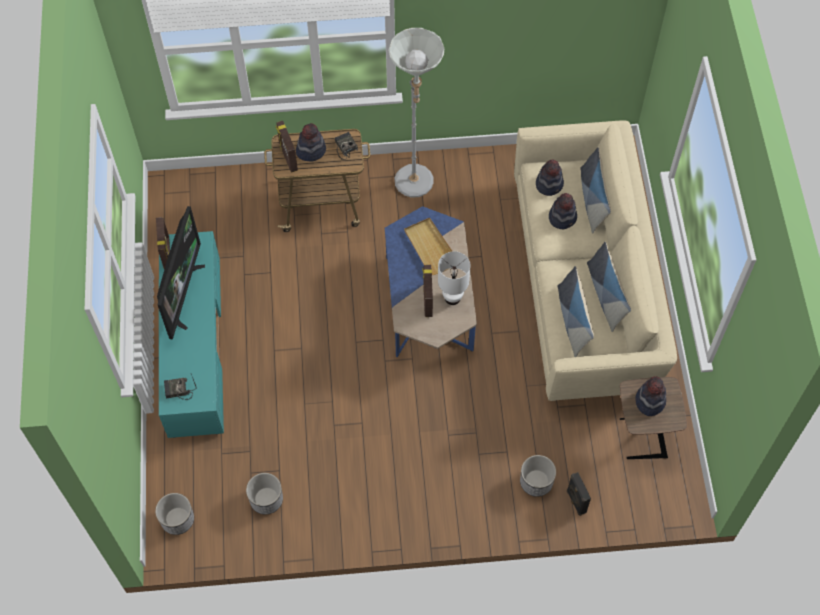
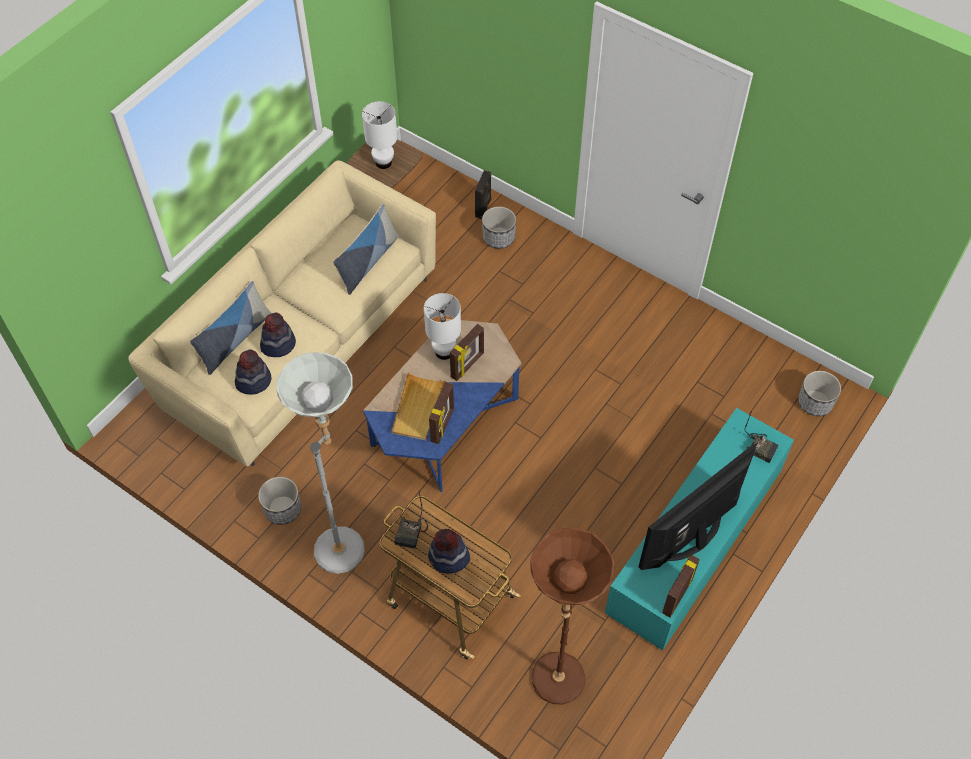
camera: 140 degrees left, 5 degrees down
planter [246,473,283,514] -> planter moved to [258,477,301,525]
picture frame [276,121,298,172] -> picture frame moved to [429,382,454,444]
pillow [587,242,631,332] -> none
hat [635,377,666,416] -> white table lamp [362,101,397,169]
none -> brown floor lamp [531,527,615,705]

